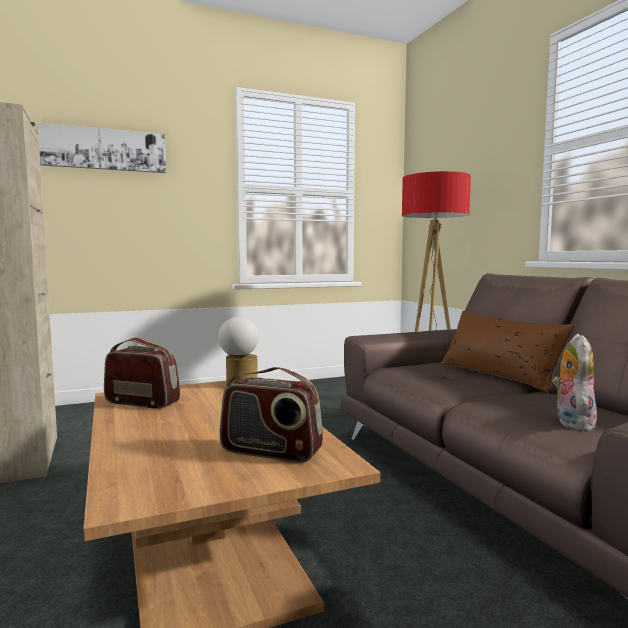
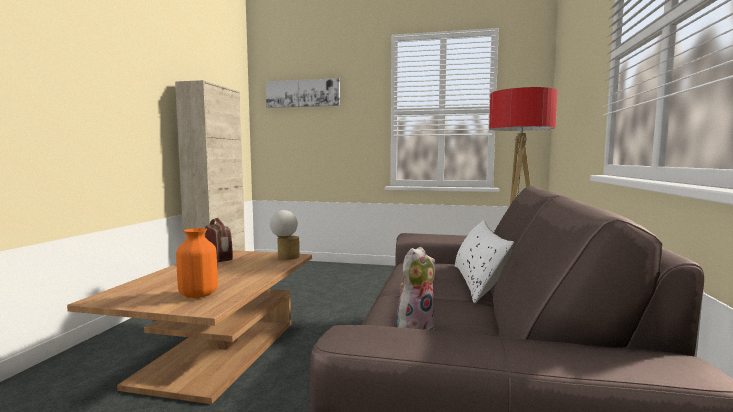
camera: 35 degrees right, 0 degrees up
radio [220,367,323,462] -> orange vase [176,228,218,298]
brown pillow [440,311,575,393] -> white pillow [455,220,515,304]

